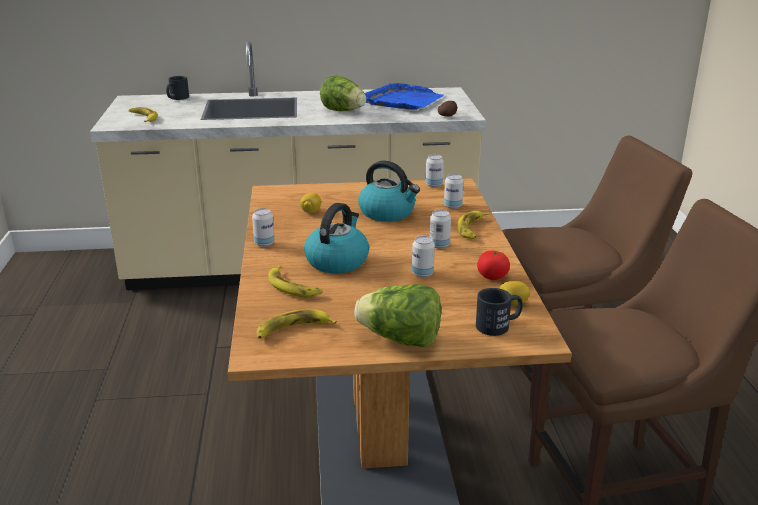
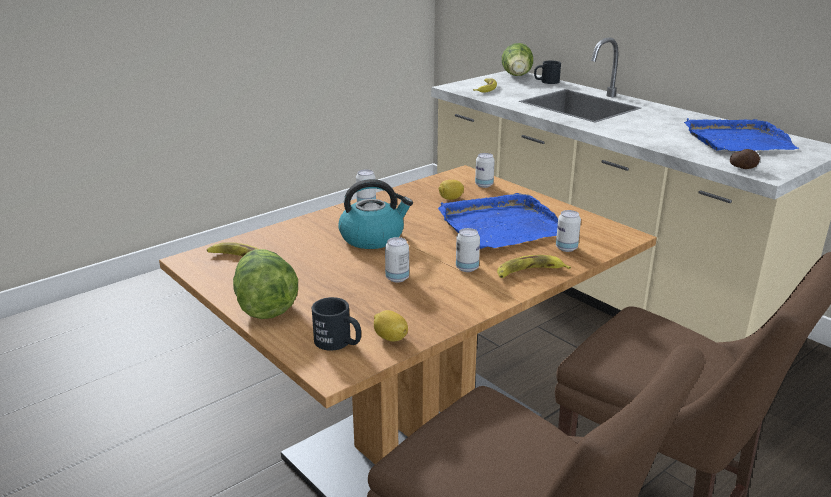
camera: 55 degrees right, 0 degrees up
banana [268,265,323,297] -> none
lettuce [320,75,366,111] -> lettuce moved to [502,43,533,76]
kettle [358,161,420,222] -> blue tray [438,193,558,249]
can [426,155,444,187] -> can moved to [475,153,495,188]
tomato [477,251,510,280] -> none

